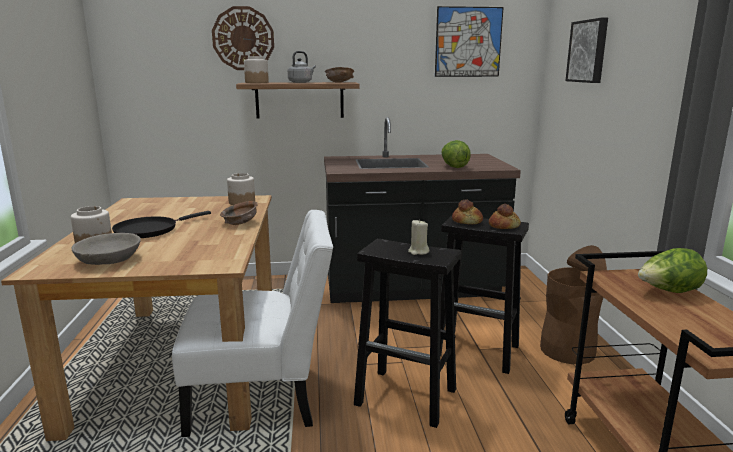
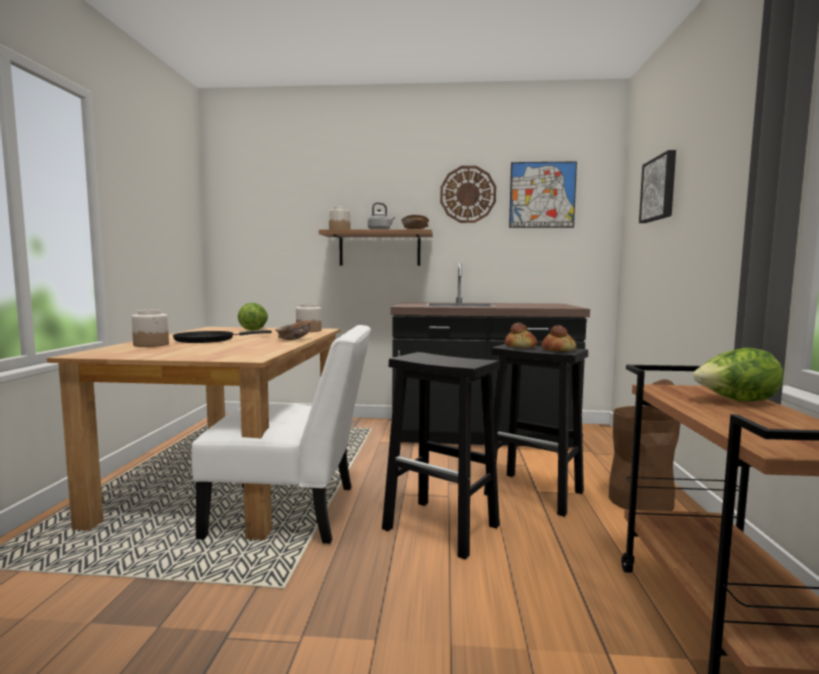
camera: 10 degrees right, 10 degrees down
grey bowl [72,233,141,265] -> none
wall clock [212,6,274,70] -> wall clock moved to [440,166,496,223]
beige candle [408,219,429,255] -> none
lettuce [441,140,471,168] -> lettuce moved to [238,303,268,331]

